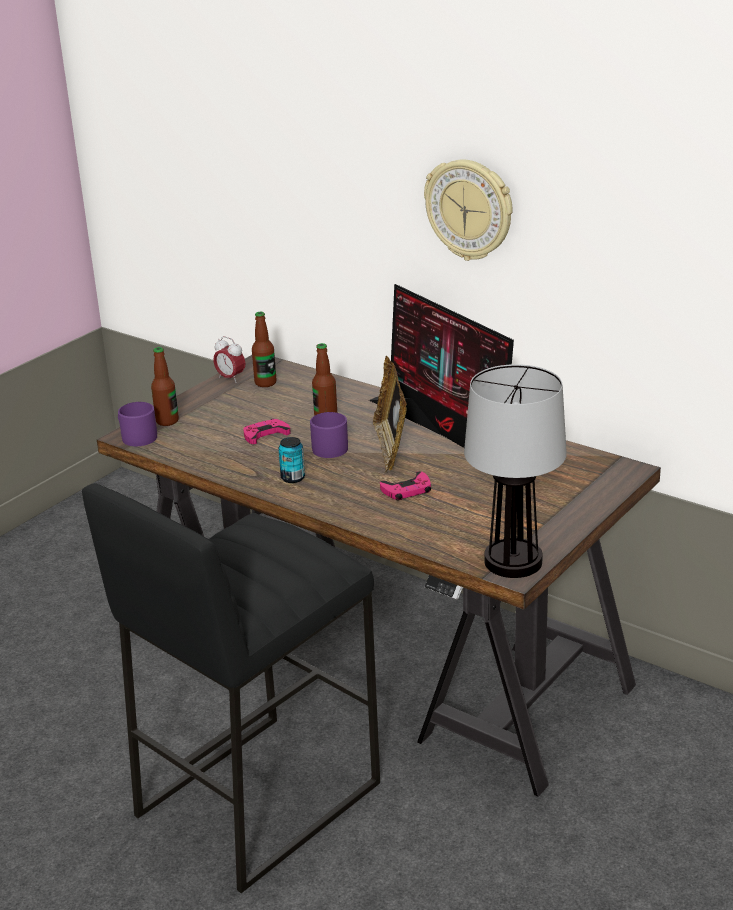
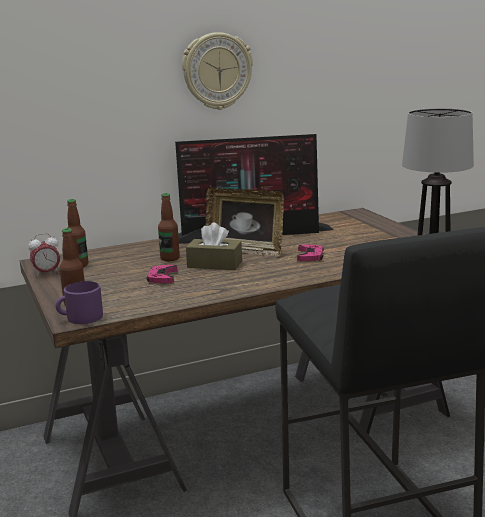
camera: 60 degrees left, 10 degrees down
can [278,437,305,483] -> none
purple mug [310,412,348,458] -> brown tissue box [186,223,242,270]

